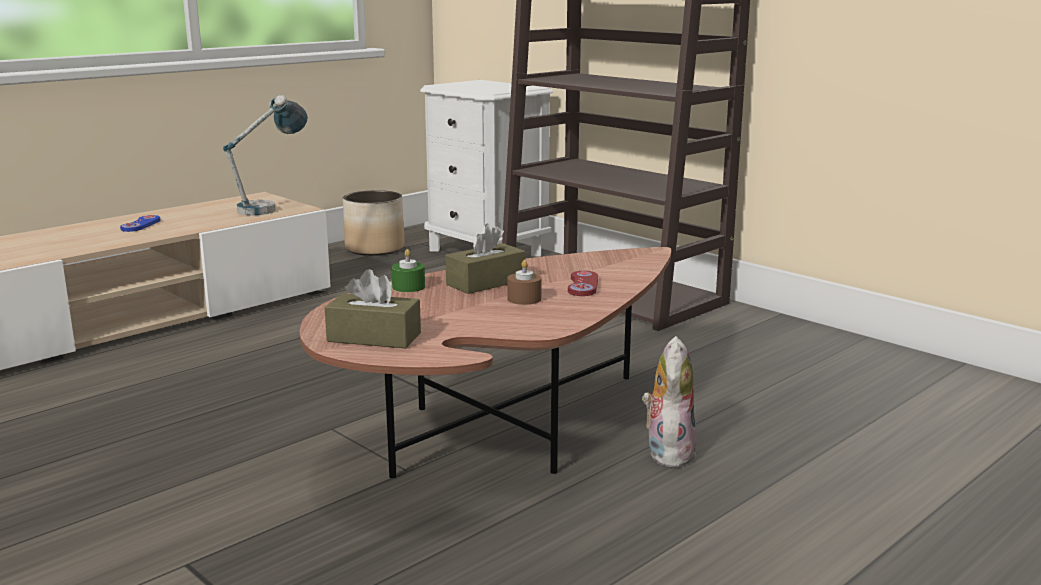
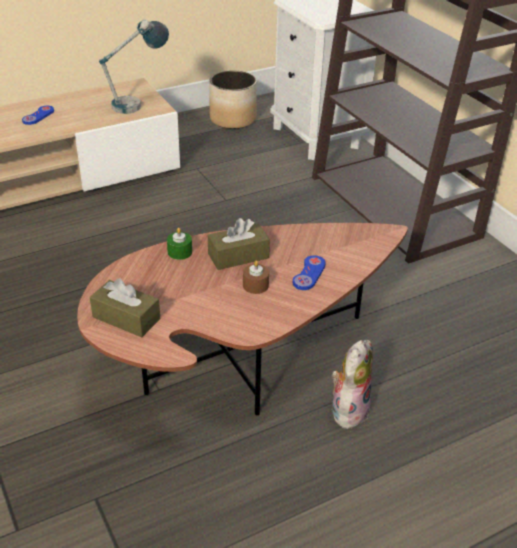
camera: 15 degrees right, 20 degrees up
red game controller [568,271,598,296] -> blue game controller [293,255,326,290]

